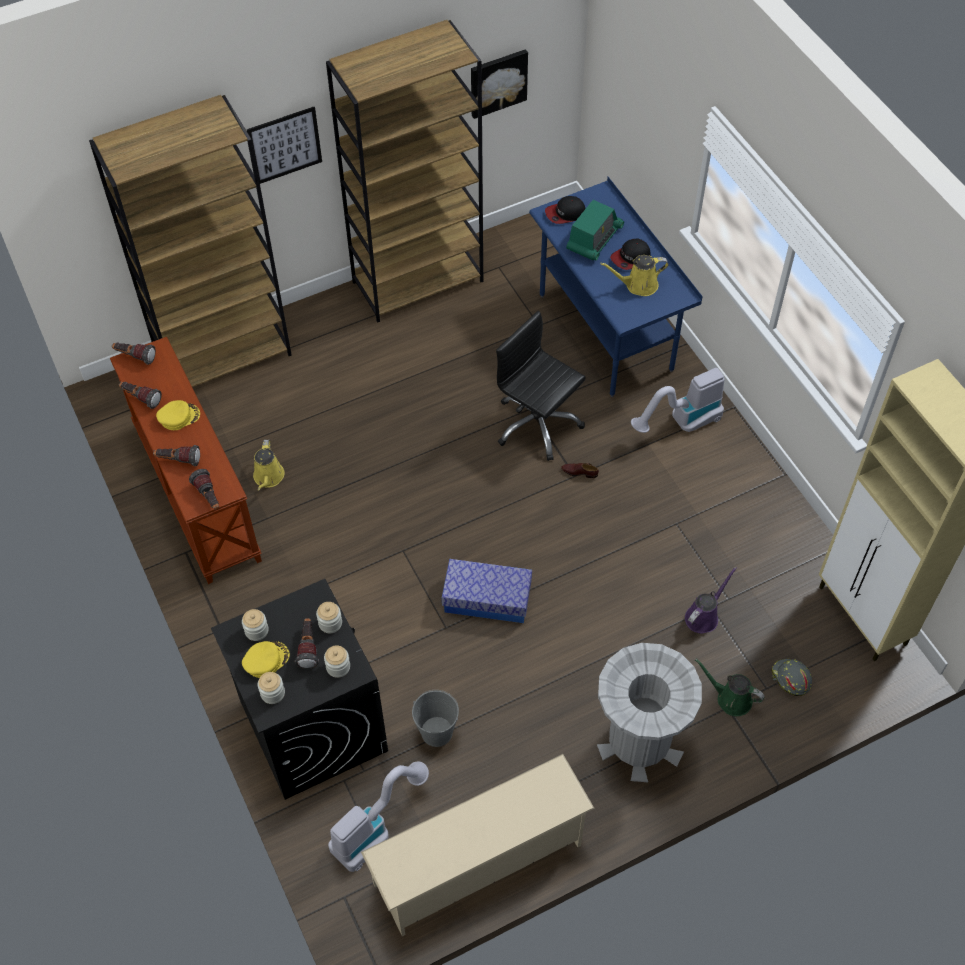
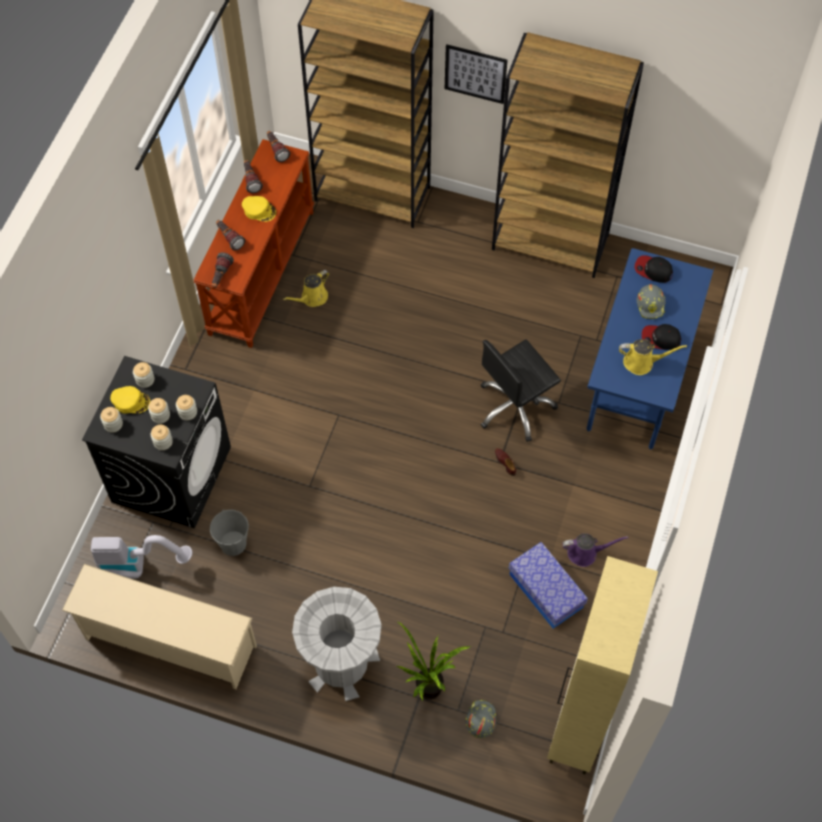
camera: 45 degrees right, 5 degrees up
flashlight [295,618,319,669] -> jar [148,398,170,424]
storage box [442,559,532,623] -> storage box moved to [509,542,588,629]
picture [471,49,528,119] -> none
black office chair [496,311,586,461] -> black office chair turned 120 degrees counterclockwise [481,339,561,442]
radio [566,200,624,260] -> grey hard hat [637,284,666,319]
yellow watering can [600,255,669,296] -> yellow watering can turned 150 degrees clockwise [619,339,687,375]
vacuum cleaner [631,368,725,433] -> none
purple watering can [685,567,737,634] -> purple watering can moved to [563,533,628,567]
green watering can [695,658,765,716] -> potted plant [397,622,471,701]

